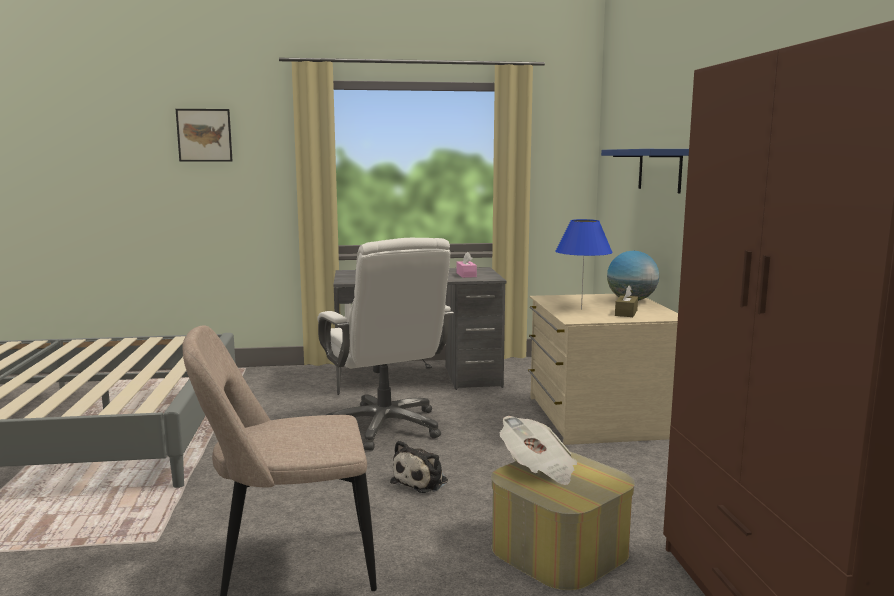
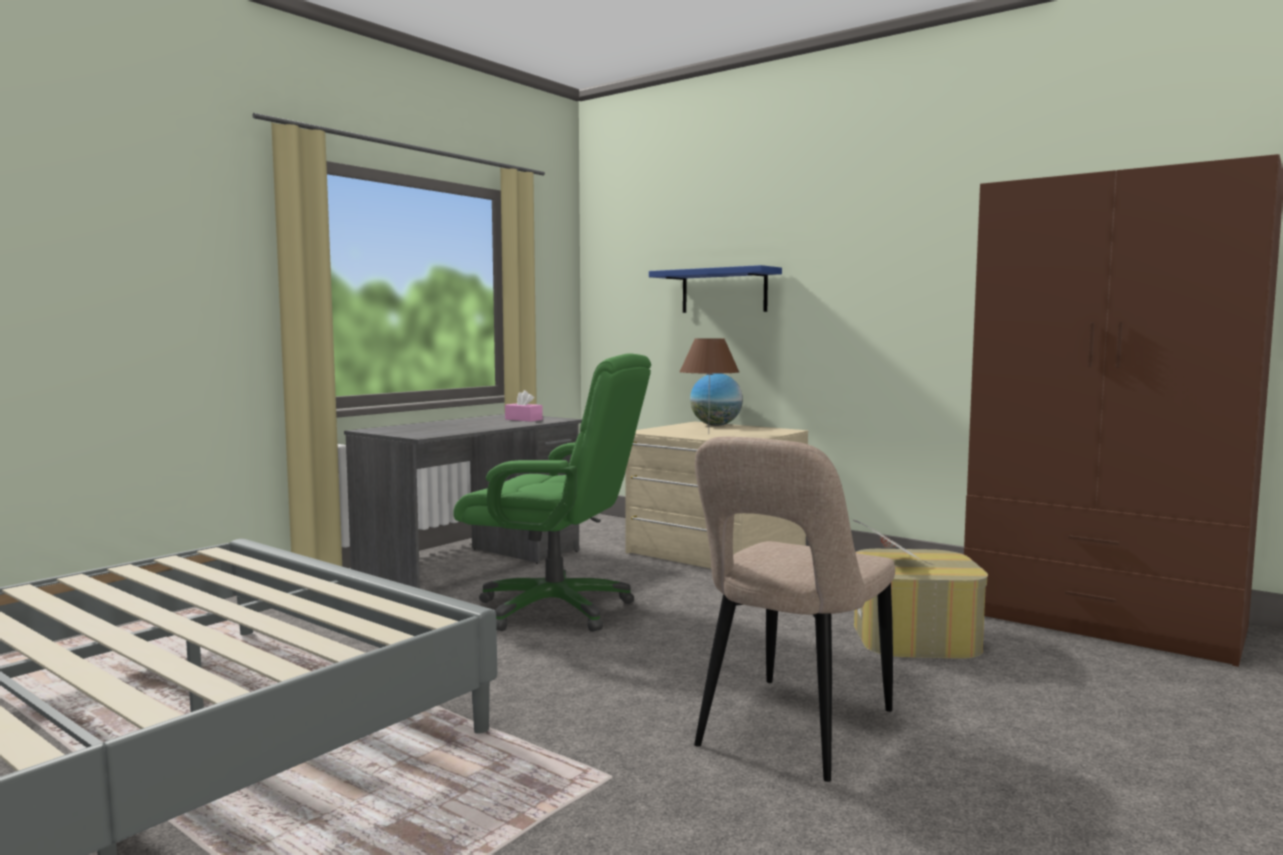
camera: 45 degrees left, 5 degrees down
picture [176,109,232,161] -> none
white office chair [317,238,454,451] -> green office chair [454,353,651,632]
plush toy [390,440,448,493] -> none
blue table lamp [555,219,613,309] -> brown table lamp [679,338,739,434]
brown tissue box [615,285,638,317] -> none

